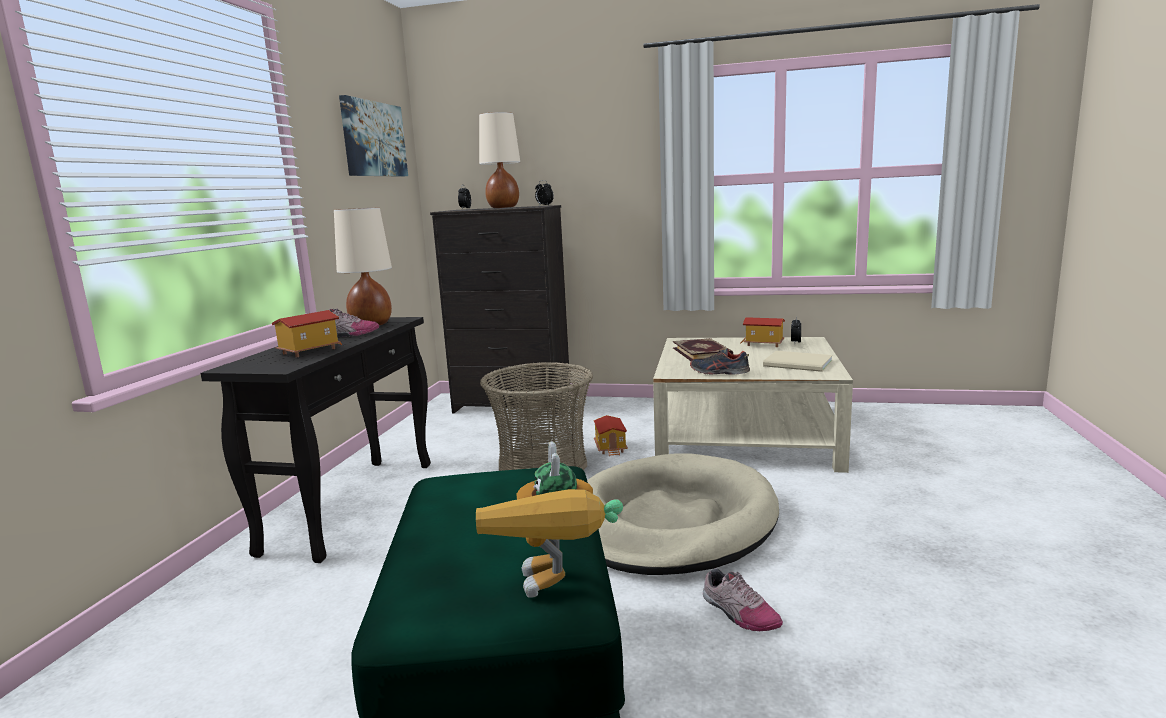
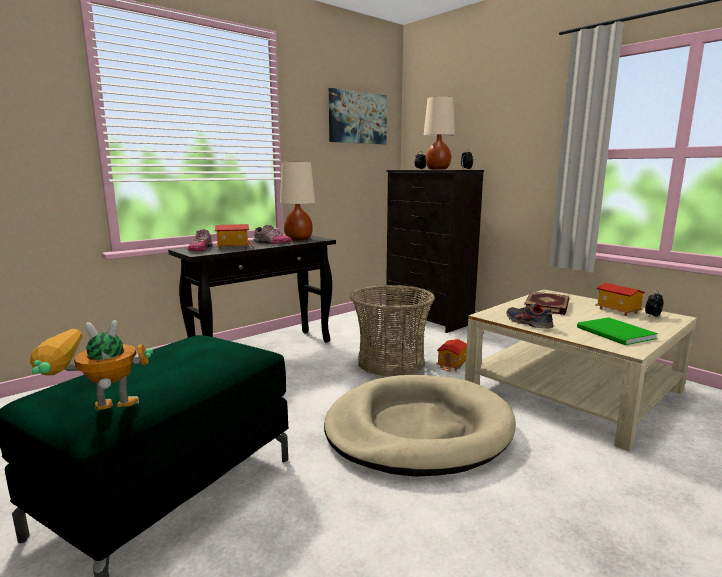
camera: 35 degrees right, 0 degrees up
toy robot [476,441,623,598] -> toy robot turned 45 degrees clockwise [30,320,153,410]
shoe [703,568,783,631] -> shoe moved to [188,229,213,251]
beige book [763,351,833,372] -> green book [577,317,658,345]

